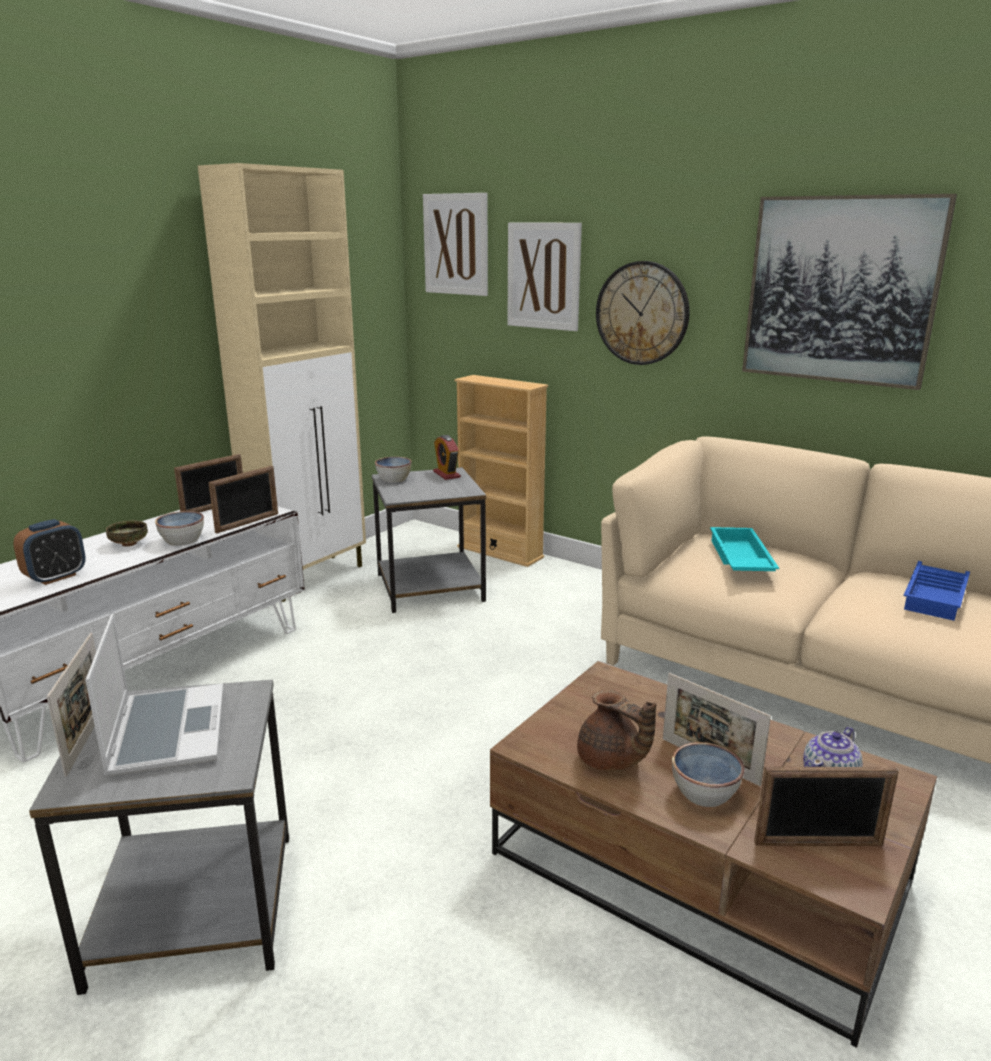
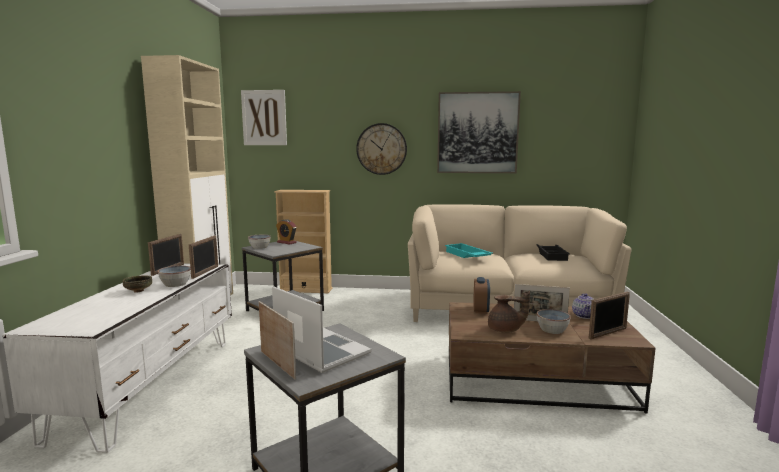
camera: 30 degrees left, 10 degrees down
alarm clock [13,519,86,585] -> alarm clock moved to [473,277,490,314]
picture [508,223,582,331] -> none
blue tray [904,561,970,621] -> black tray [536,244,570,261]

